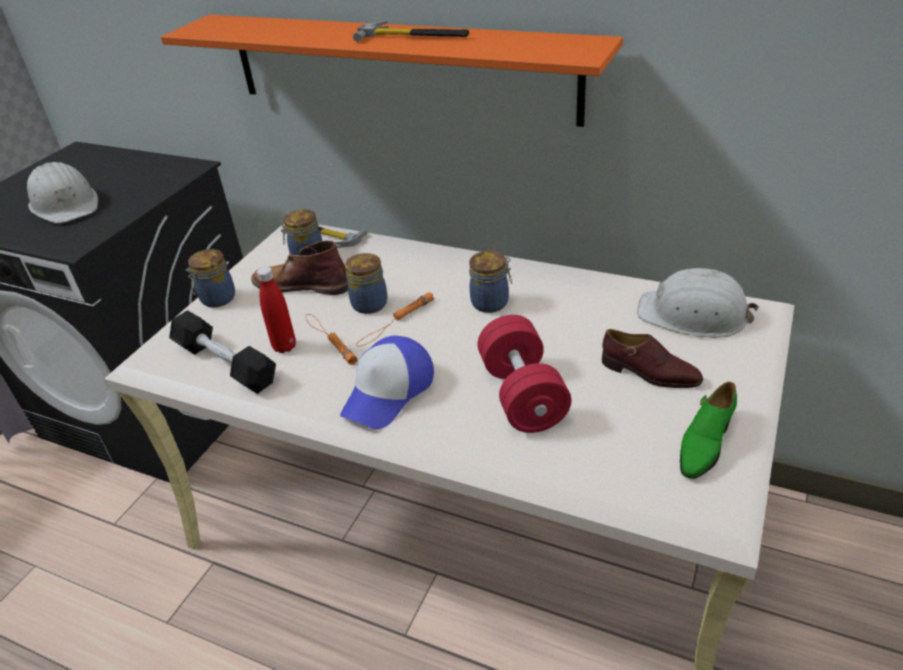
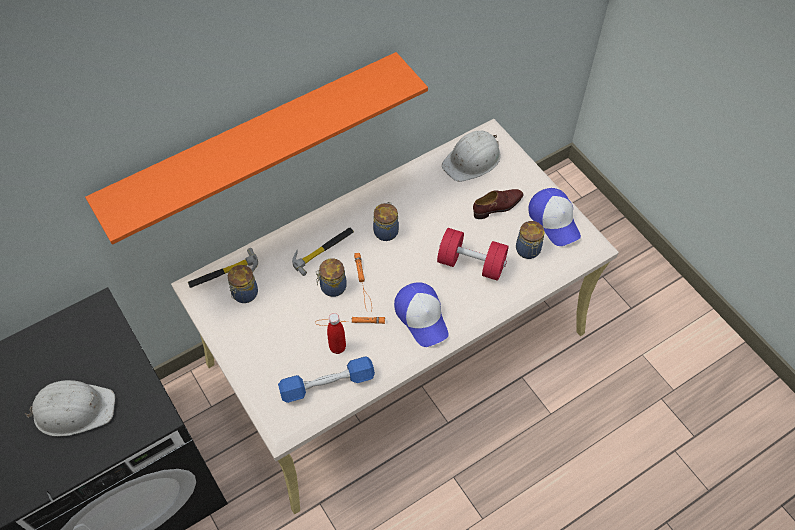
camera: 60 degrees left, 20 degrees up
black dumbbell [169,310,276,394] -> blue dumbbell [278,357,375,403]
jar [186,249,235,308] -> jar moved to [516,221,545,259]
brown boot [251,240,348,295] -> none
hammer [353,21,469,42] -> hammer moved to [292,228,354,276]
green shoe [680,382,737,479] -> cap [528,188,581,246]

